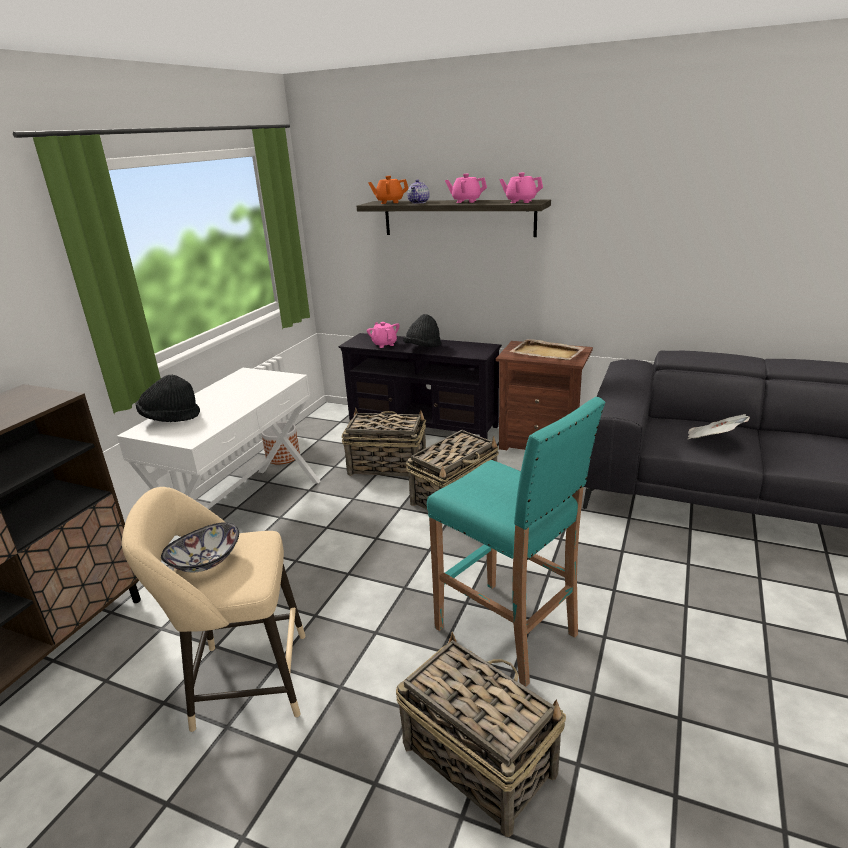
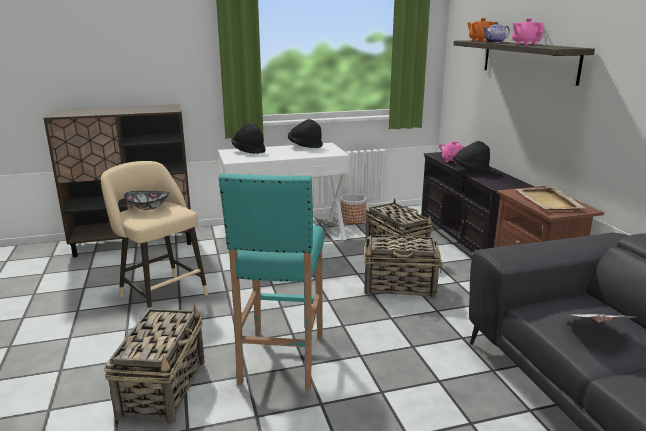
camera: 50 degrees right, 5 degrees down
pink teapot [499,173,543,203] -> none
none -> black hat [288,119,323,148]

